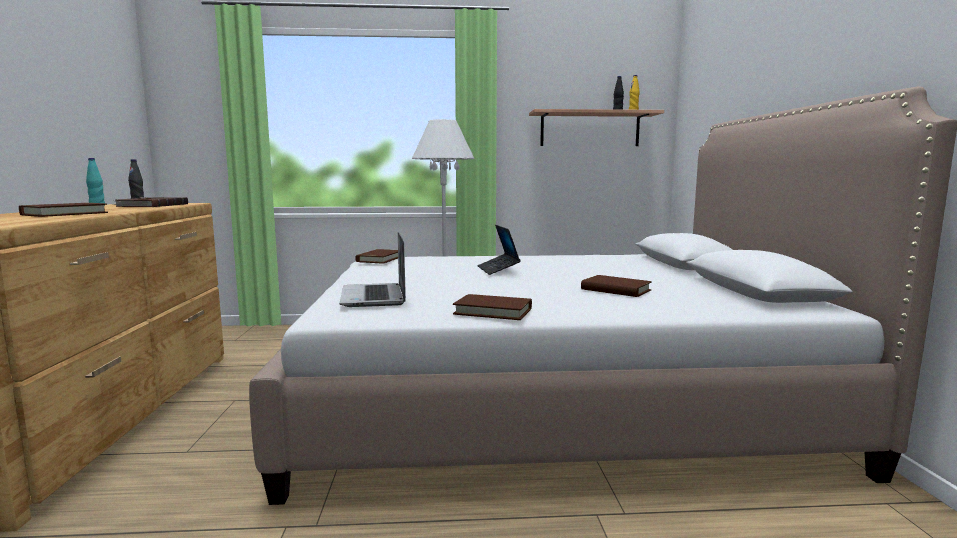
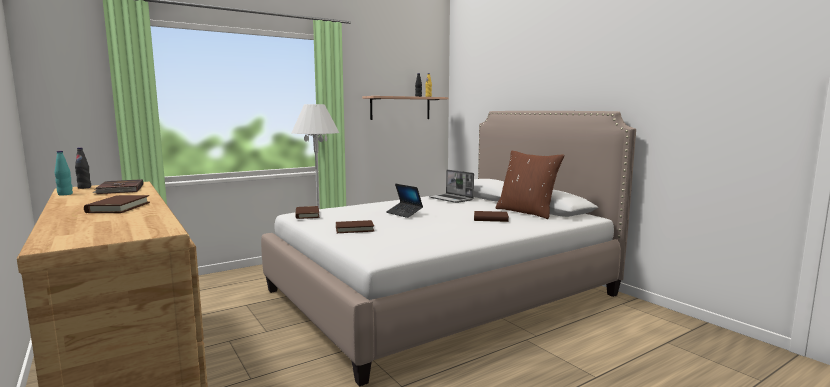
camera: 30 degrees left, 0 degrees up
laptop [340,231,406,307] -> laptop moved to [428,170,474,203]
brown book [453,294,532,320] -> brown book moved to [336,220,374,233]
none -> brown pillow [496,151,564,219]

